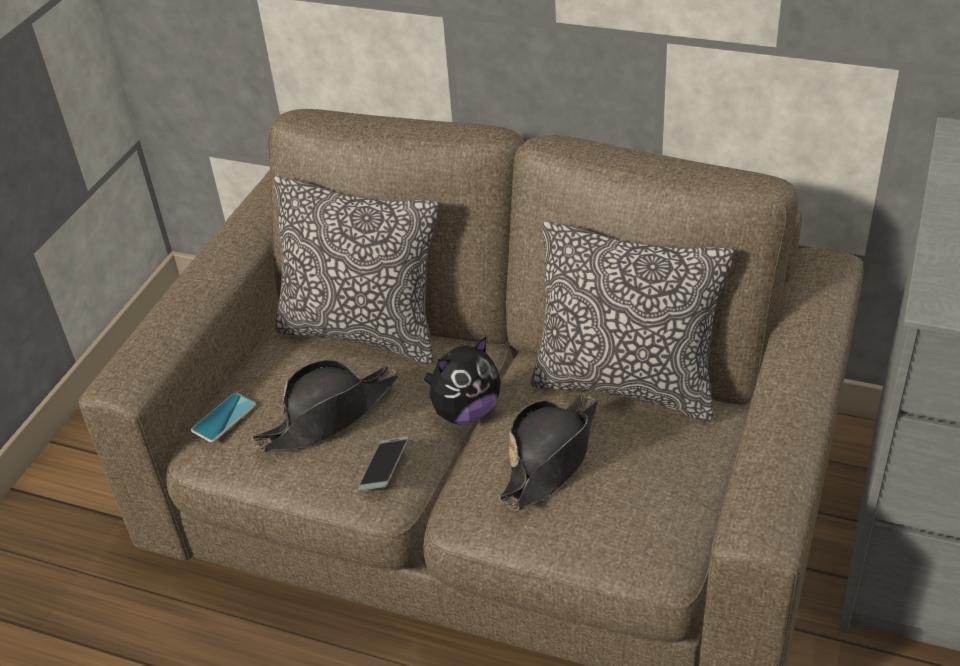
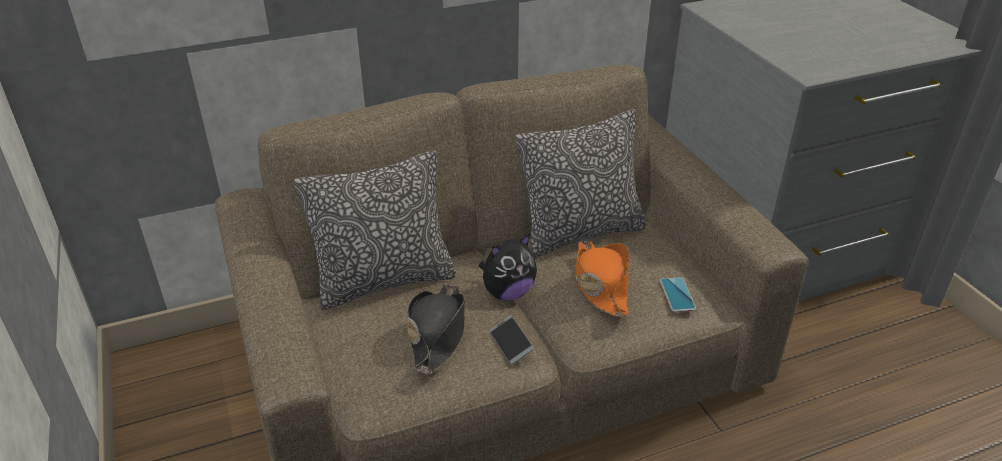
camera: 45 degrees left, 5 degrees down
phone [191,393,256,443] -> phone moved to [660,277,696,312]
plush toy [424,337,501,425] -> plush toy turned 45 degrees clockwise [479,233,537,300]
black hat [499,393,598,510] -> orange hat [575,241,630,317]

